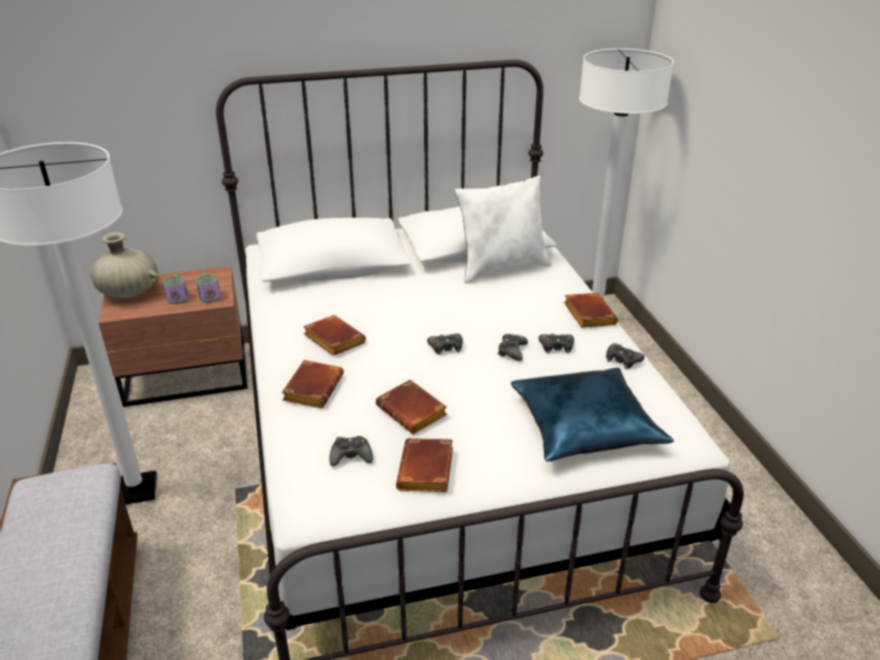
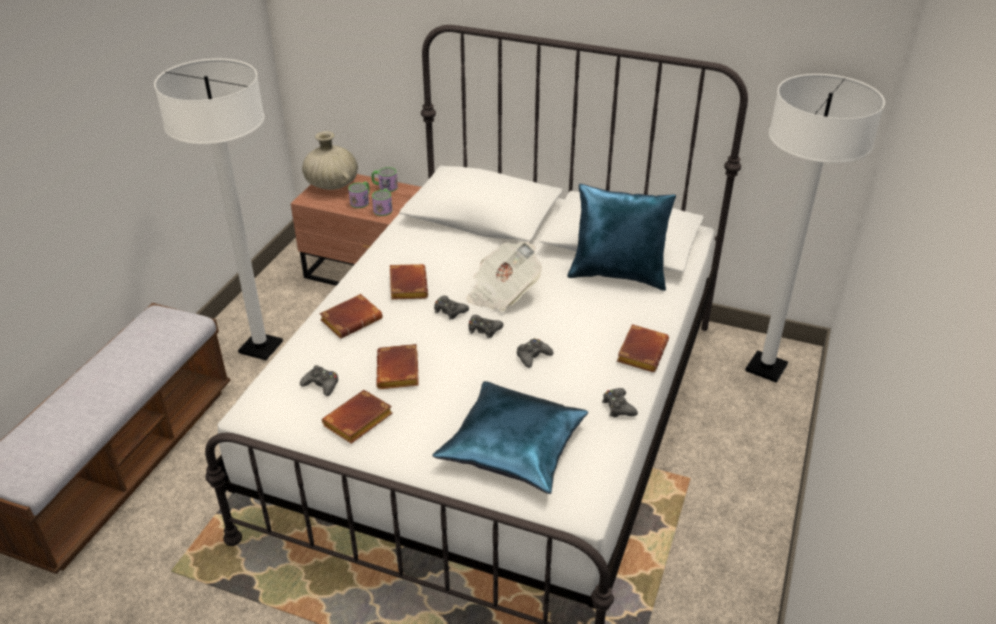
camera: 35 degrees right, 5 degrees up
white pillow [455,175,552,283] -> blue pillow [567,184,676,291]
black game controller [539,334,574,354] -> black game controller moved to [434,295,469,320]
none -> mug [371,167,398,192]
none -> newspaper [467,242,542,311]

